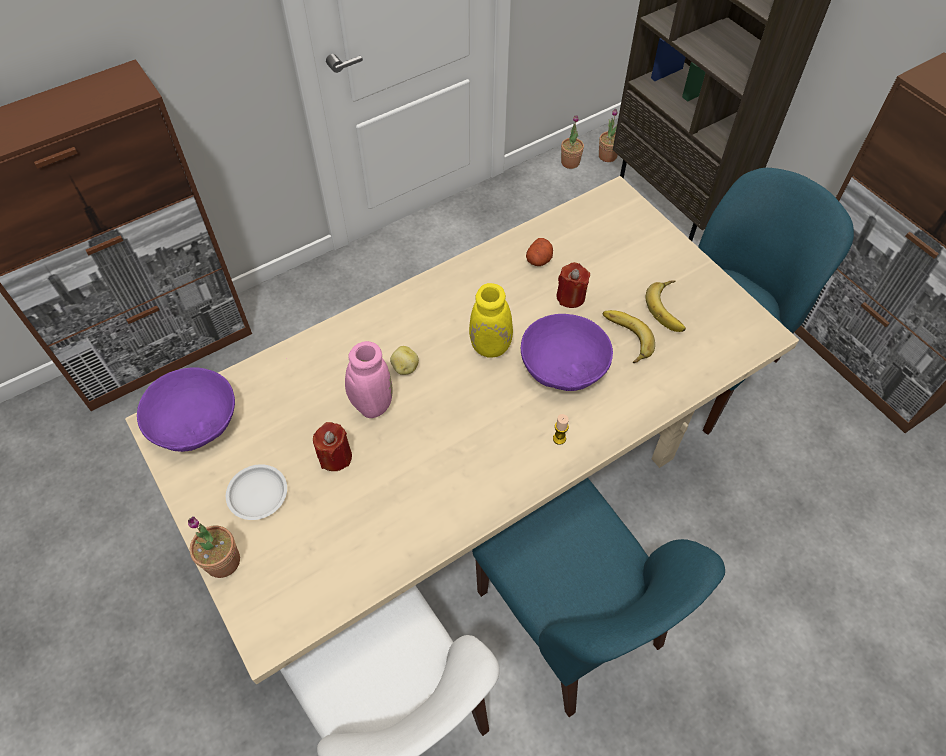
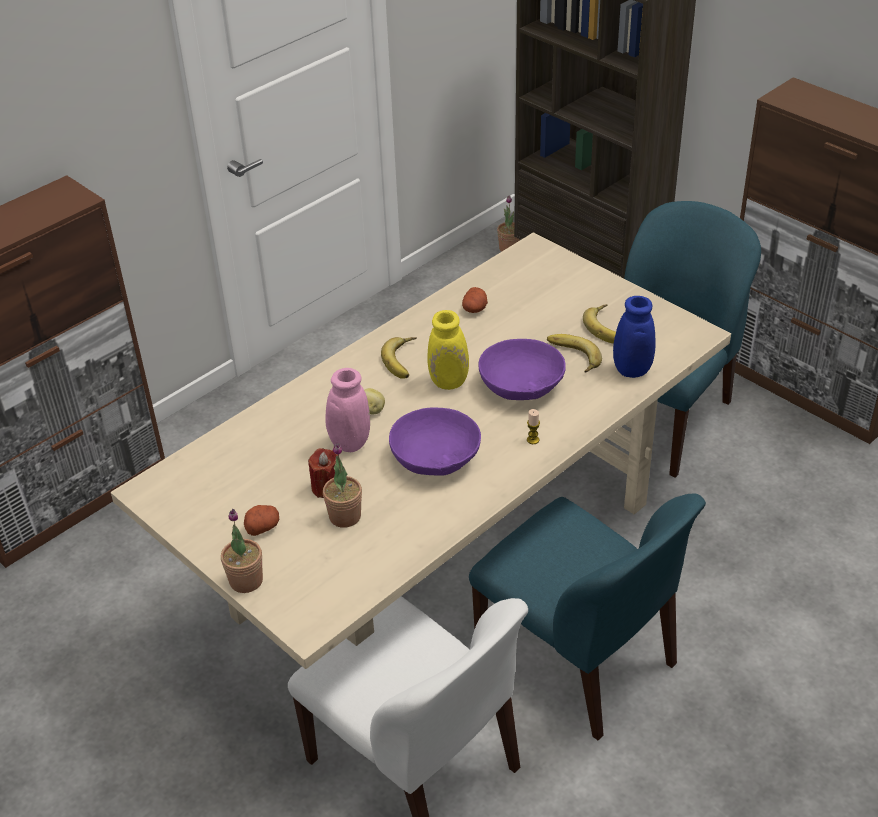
camera: 10 degrees left, 15 degrees down
purple bowl [137,367,235,452] -> purple bowl moved to [389,408,481,476]
white plate [226,464,287,520] -> potato [244,505,279,536]
red candle [556,262,590,308] -> none
potted plant [561,115,584,169] -> potted plant moved to [323,443,362,528]
none -> banana [381,337,417,379]
none -> blue vase [613,296,656,378]

